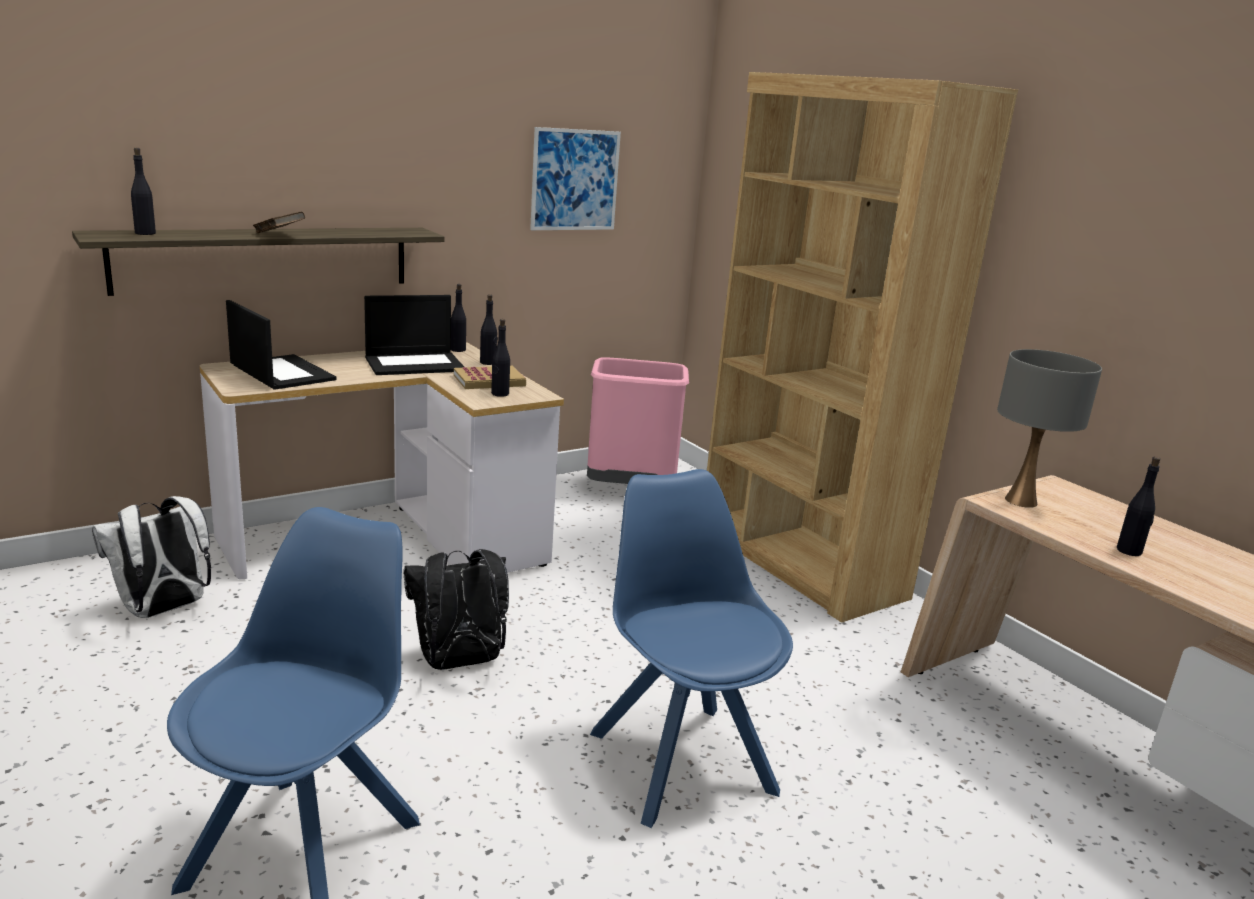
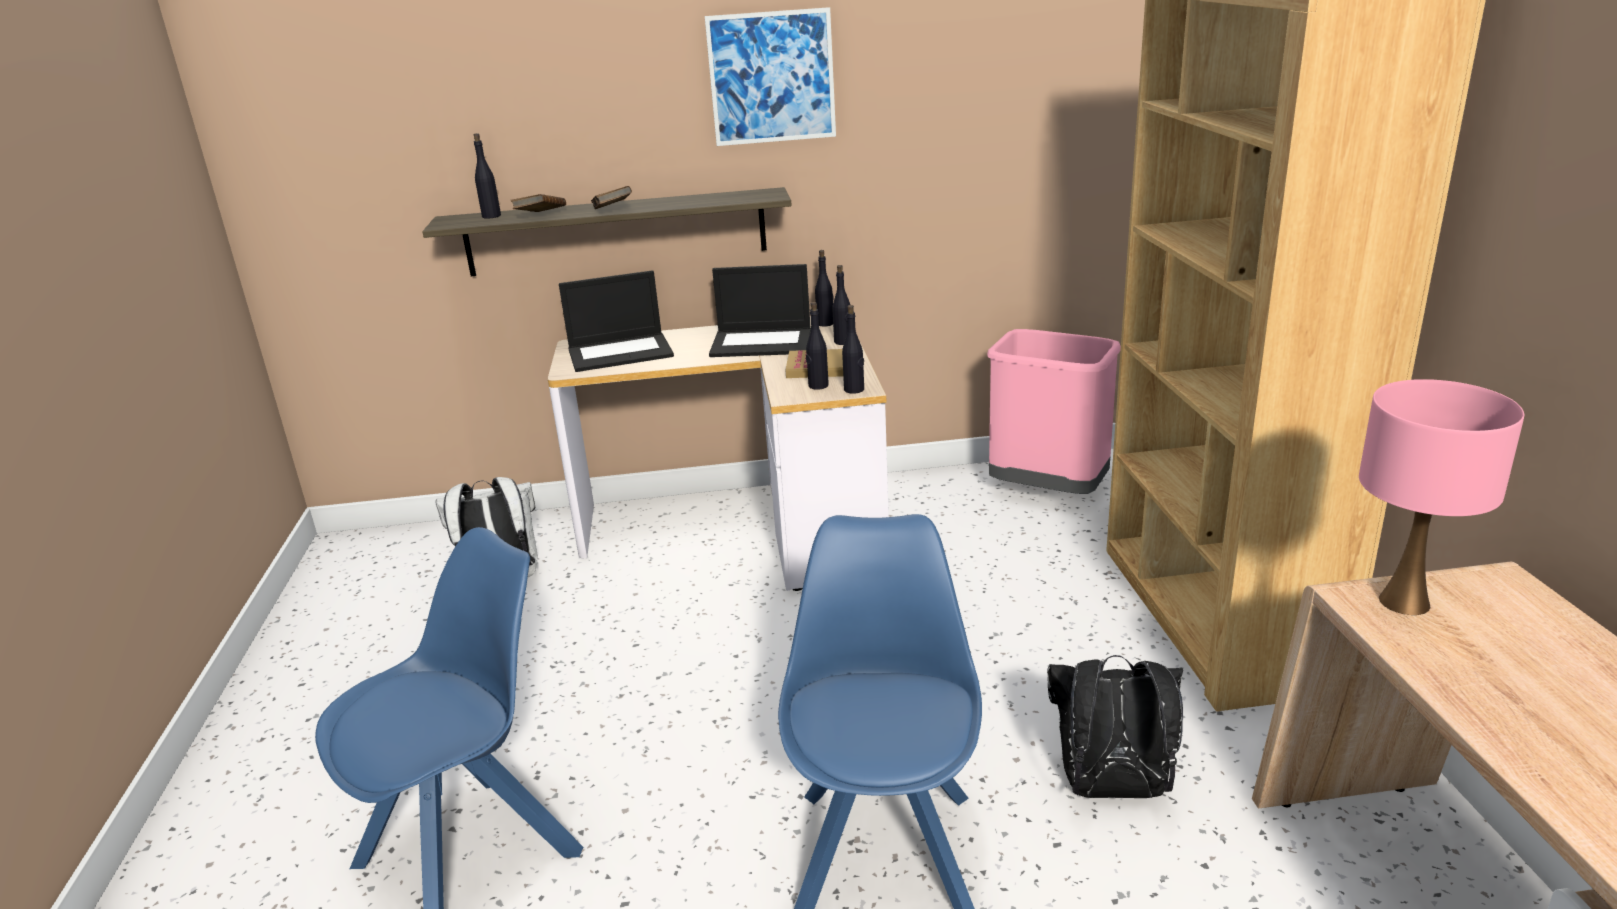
camera: 30 degrees right, 5 degrees up
laptop [226,300,337,390] -> laptop turned 90 degrees clockwise [559,270,674,372]
black backpack [403,549,509,670] -> black backpack moved to [1047,655,1183,798]
picture [530,127,621,230] -> picture moved to [705,7,836,146]
grey table lamp [997,349,1102,508] -> pink table lamp [1359,379,1524,615]
black bottle [1117,456,1161,556] -> black bottle moved to [842,305,864,394]
none -> brown book [510,194,566,212]

